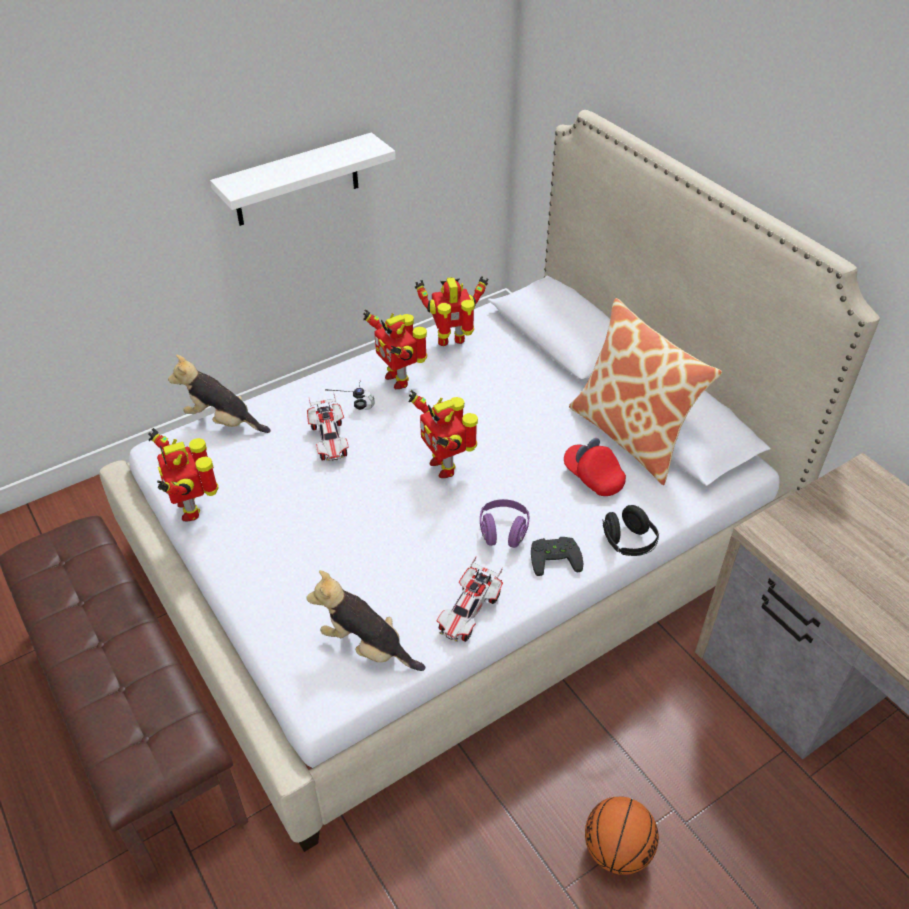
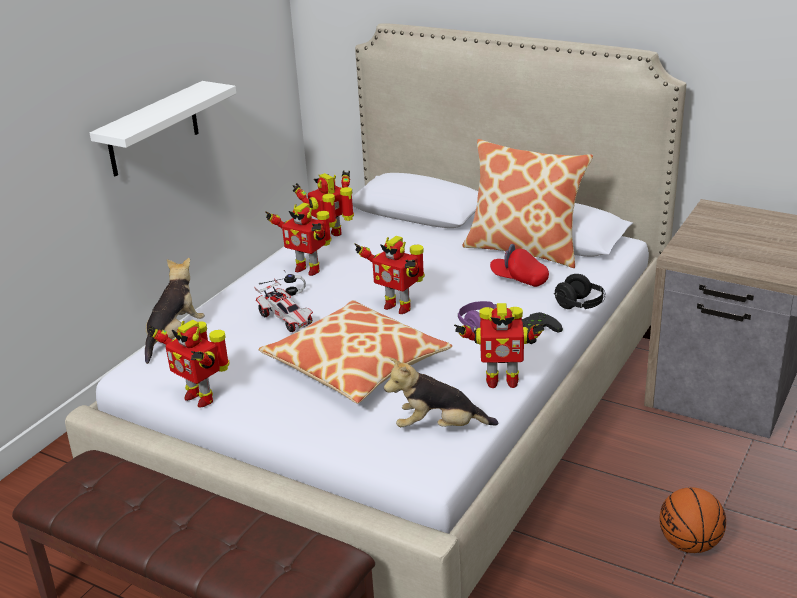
camera: 25 degrees left, 15 degrees down
plush toy [168,355,271,433] -> plush toy turned 120 degrees clockwise [145,258,205,364]
toy car [437,556,503,642] -> toy robot [454,303,544,388]
none -> pillow [259,300,452,404]

